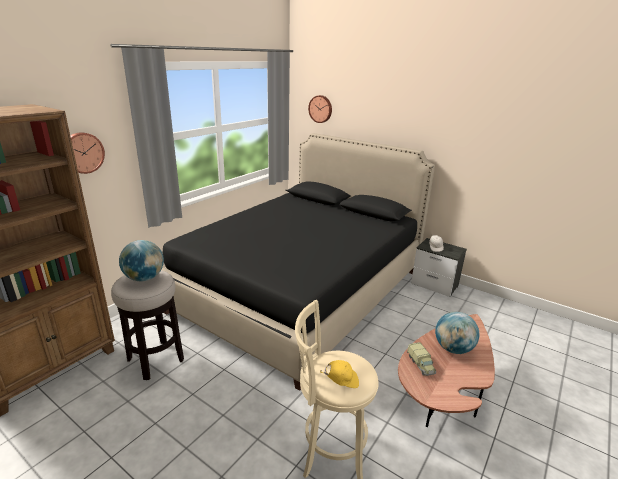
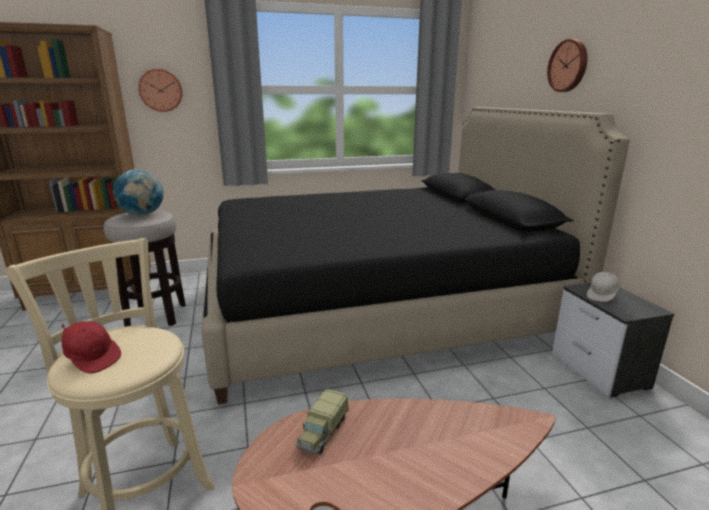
camera: 40 degrees right, 5 degrees down
wall clock [308,95,332,123] -> wall clock moved to [547,39,587,92]
yellow cap [320,360,359,388] -> red cap [61,321,121,374]
globe [435,312,479,354] -> none

